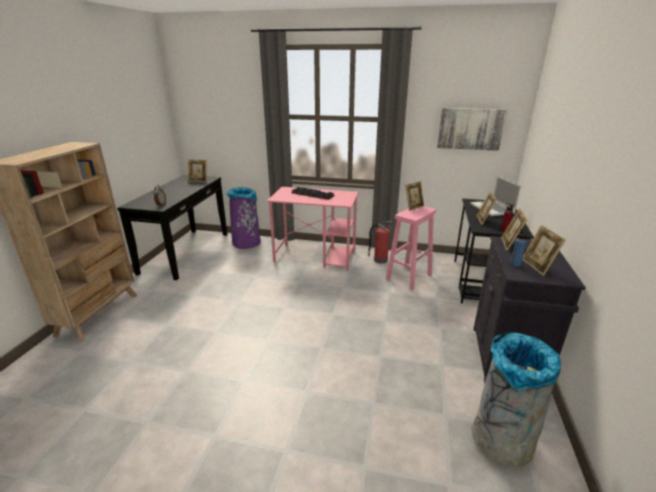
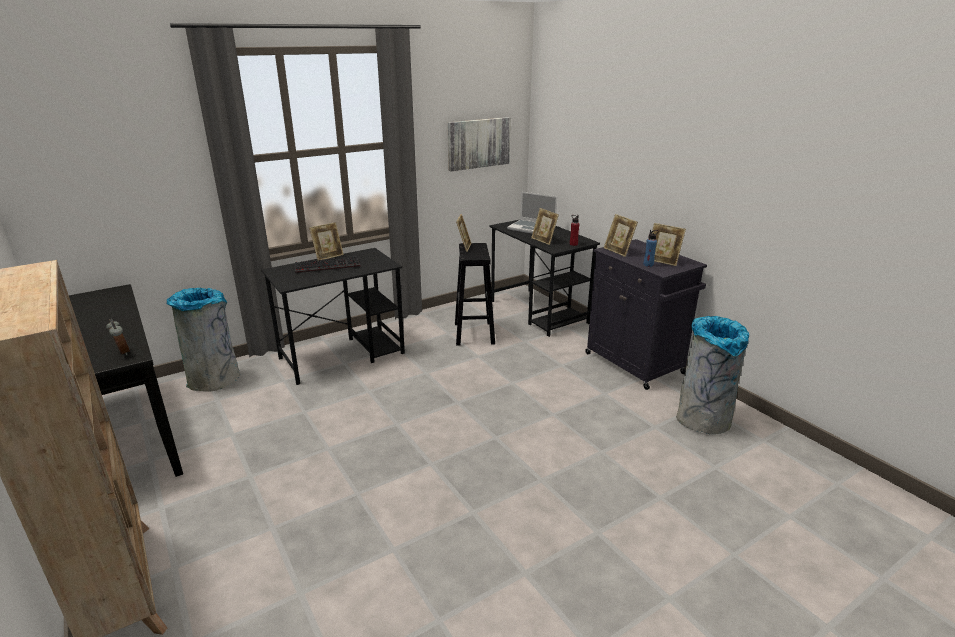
camera: 45 degrees left, 0 degrees up
picture frame [188,159,207,182] -> picture frame moved to [309,222,344,260]
purple trash can [226,187,261,249] -> grey trash can [167,288,240,392]
pink desk [267,187,359,270] -> black desk [261,248,405,385]
fire extinguisher [368,221,392,264] -> none
pink stool [386,206,436,290] -> black stool [455,243,495,346]

